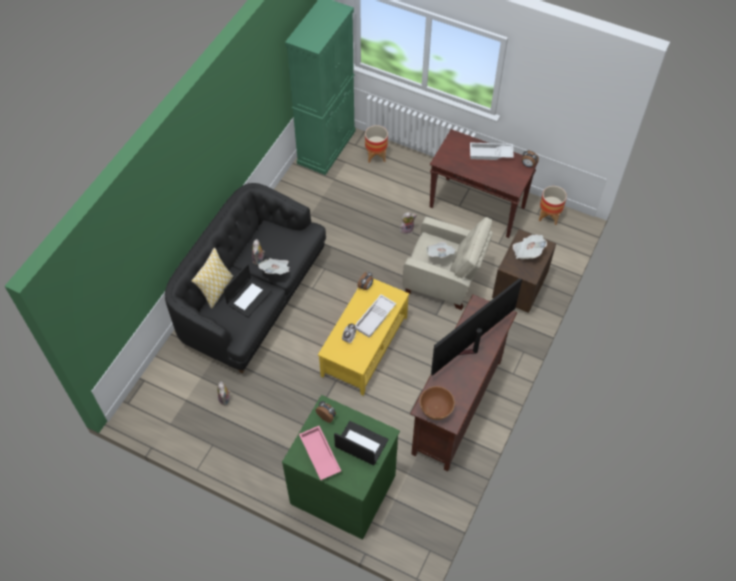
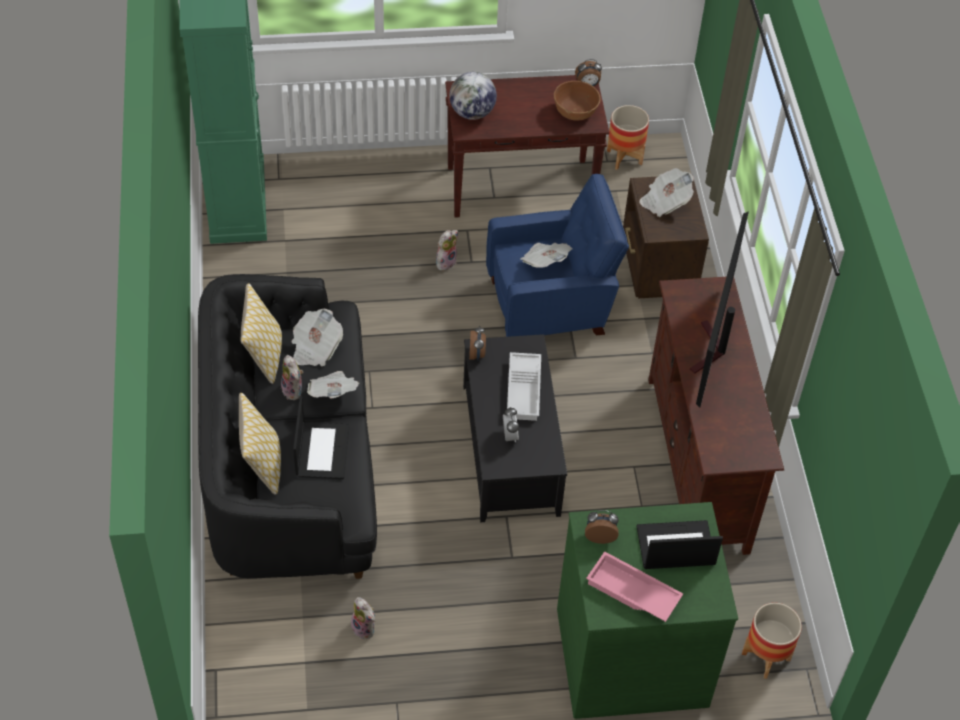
camera: 35 degrees left, 5 degrees down
yellow coffee table [318,279,409,396] -> black coffee table [463,334,567,522]
planter [365,125,388,163] -> planter moved to [742,603,802,679]
beige armchair [403,217,493,310] -> blue armchair [486,174,629,337]
brown bowl [420,386,455,420] -> brown bowl moved to [554,81,600,121]
white tray [470,142,514,160] -> none
none -> pillow [241,283,282,384]
none -> newspaper [291,309,343,366]
none -> globe [449,72,497,120]

